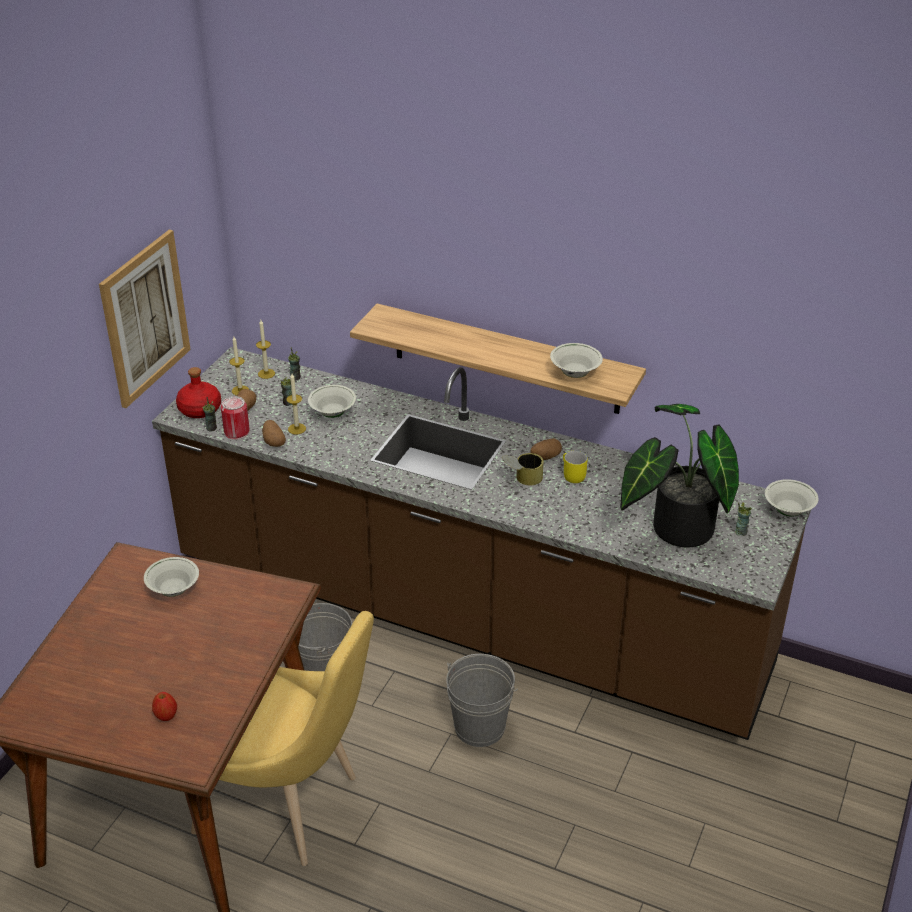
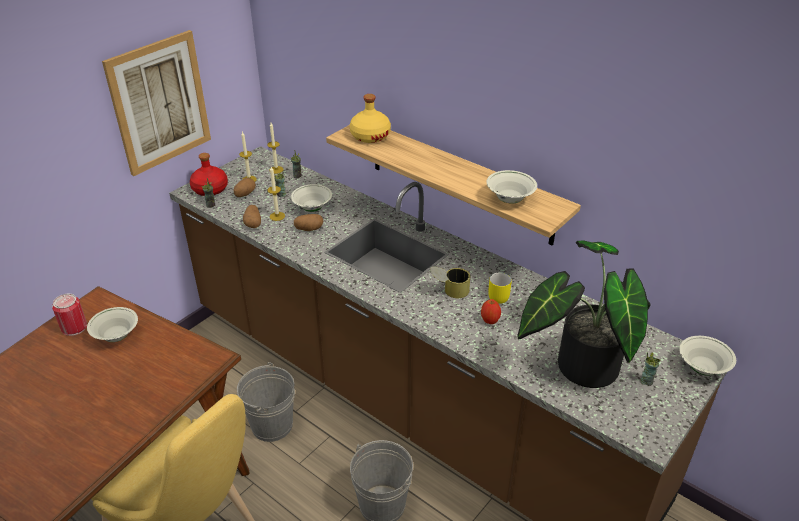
camera: 15 degrees right, 0 degrees up
apple [152,692,177,721] -> apple moved to [481,299,501,324]
can [221,396,250,440] -> can moved to [52,294,87,336]
potato [530,438,562,460] -> potato moved to [294,214,323,231]
none -> yellow bottle [350,94,391,143]

